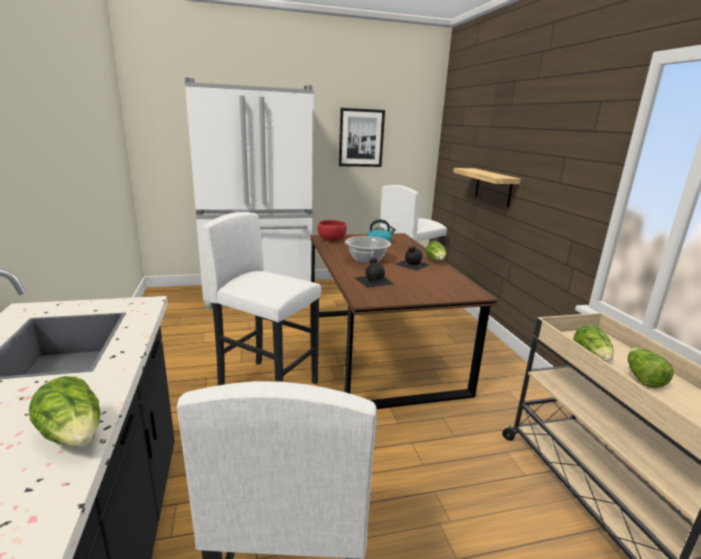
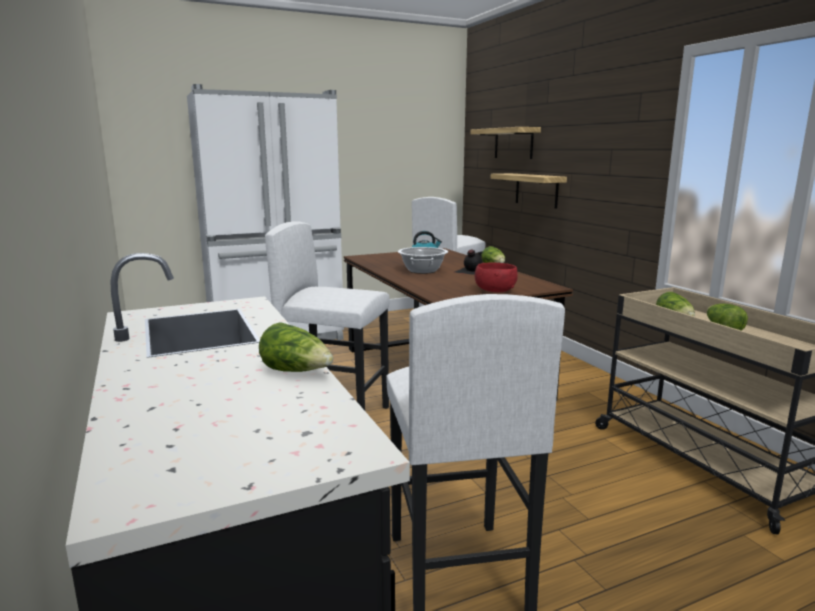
camera: 10 degrees left, 5 degrees down
red bowl [317,220,347,241] -> red bowl moved to [475,263,518,292]
picture [339,108,385,167] -> none
black bottle [355,258,393,288] -> none
none -> shelf [470,127,541,159]

